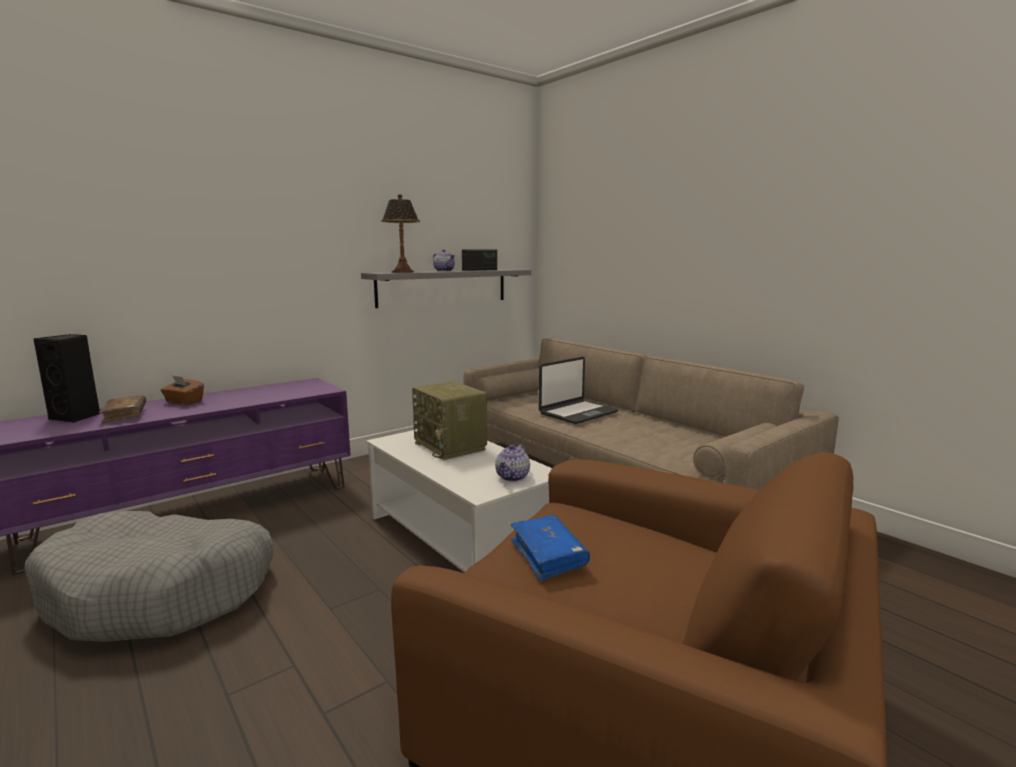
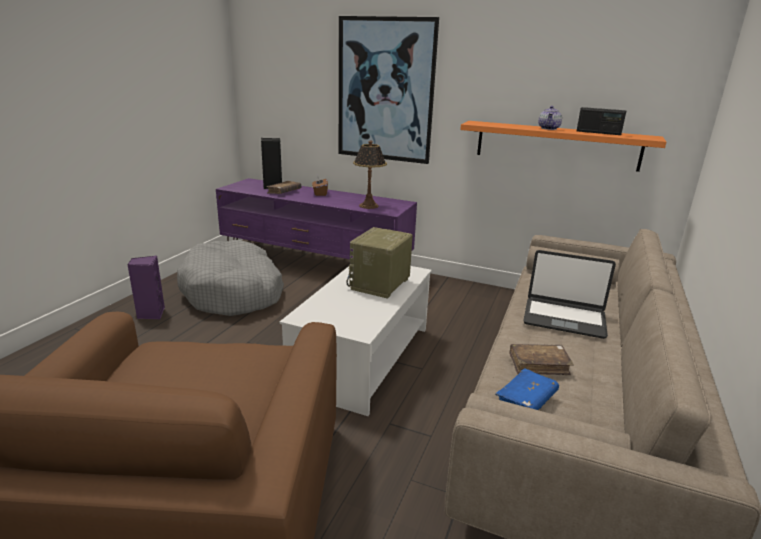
camera: 60 degrees right, 10 degrees up
grey shelf [361,269,531,308] -> orange shelf [460,121,666,172]
table lamp [381,194,420,273] -> table lamp moved to [353,140,387,209]
teapot [495,444,530,482] -> none
blue book [511,515,590,581] -> blue book moved to [495,368,559,410]
none -> purple speaker [127,256,165,319]
none -> picture [339,16,439,164]
none -> brown book [509,344,574,375]

